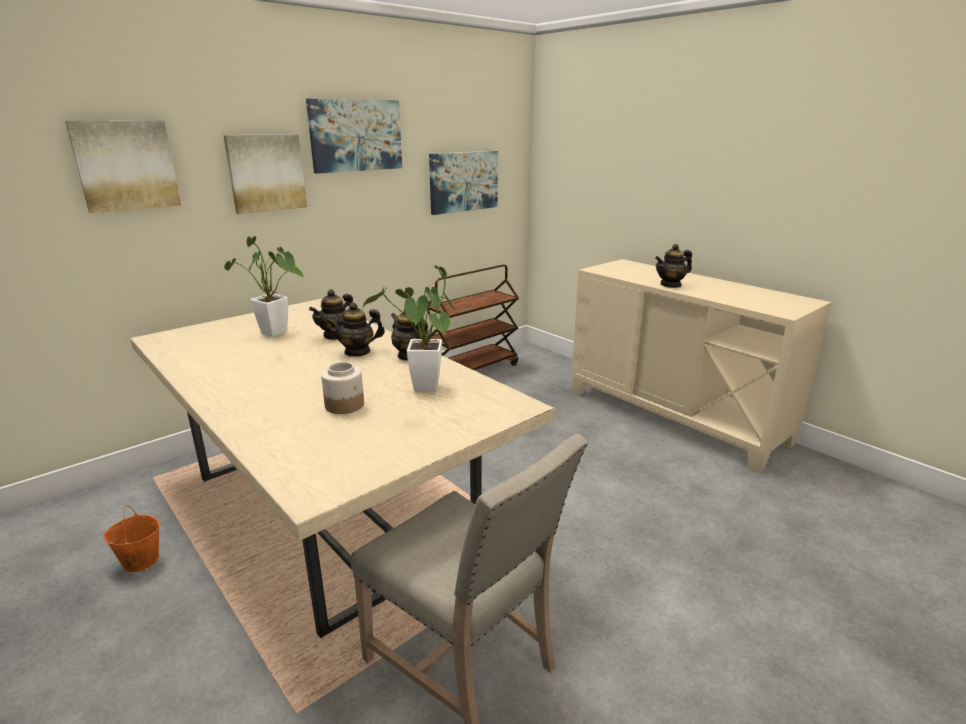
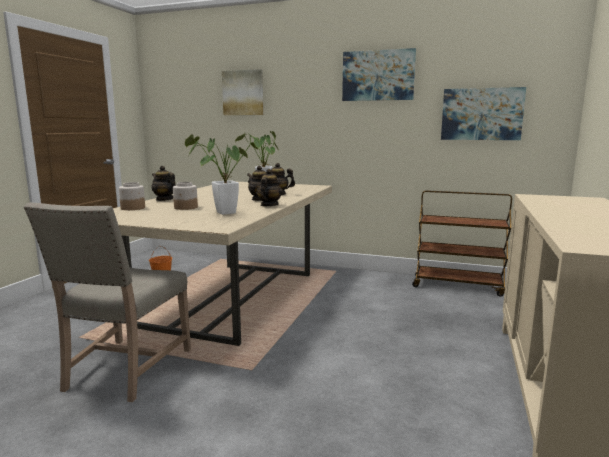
camera: 60 degrees right, 10 degrees down
picture [223,134,307,214] -> none
teapot [655,244,692,288] -> teapot moved to [152,166,176,201]
none -> jar [119,182,145,210]

